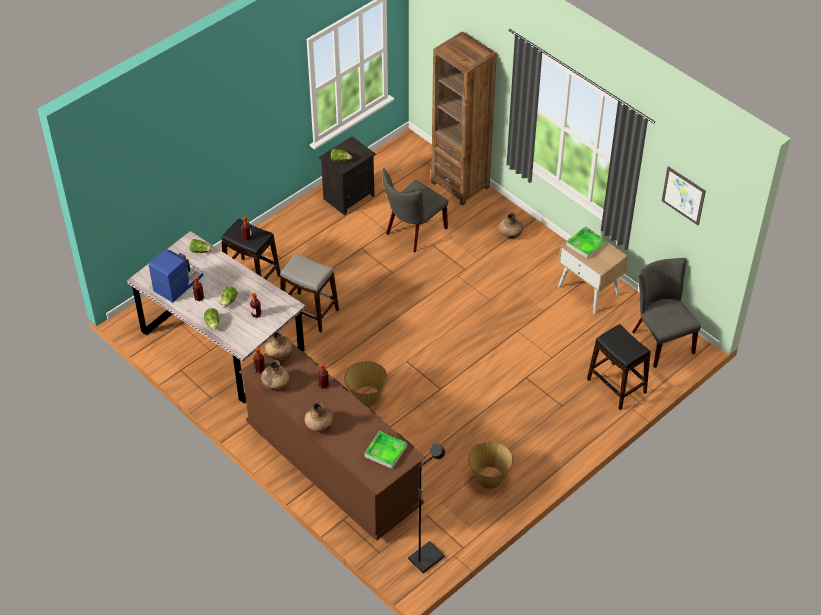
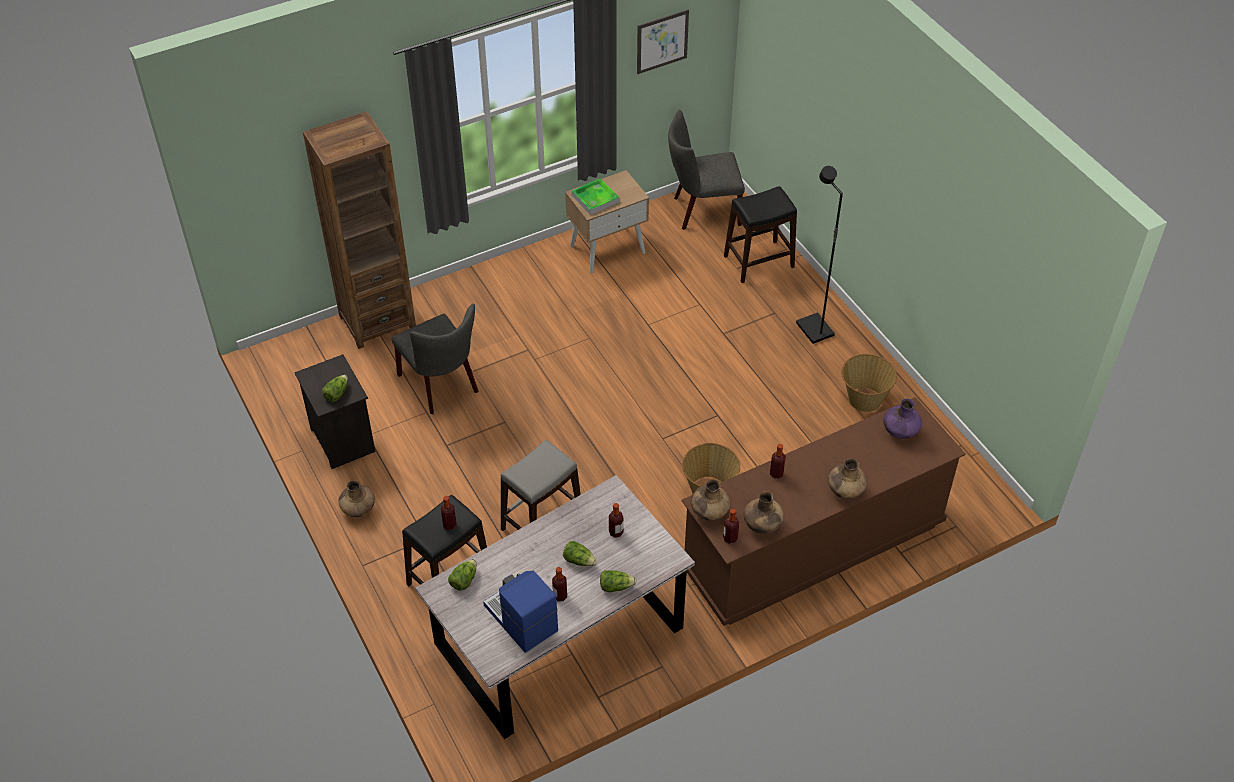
camera: 75 degrees left, 0 degrees up
tray [365,431,407,469] -> purple vase [883,399,922,439]
black floor lamp [408,443,445,573] -> black floor lamp moved to [796,166,843,344]
brown vase [499,212,523,239] -> brown vase moved to [338,480,375,517]

